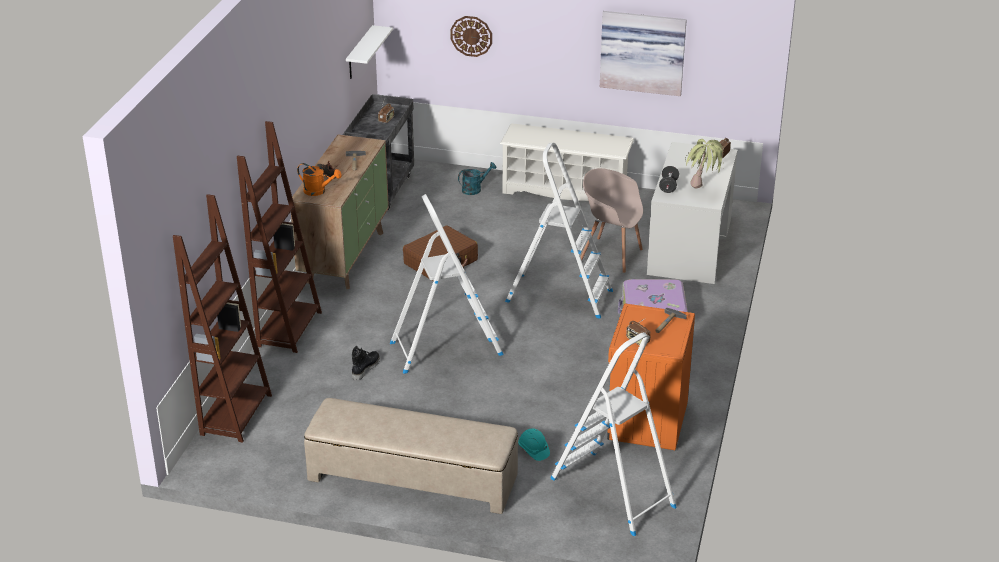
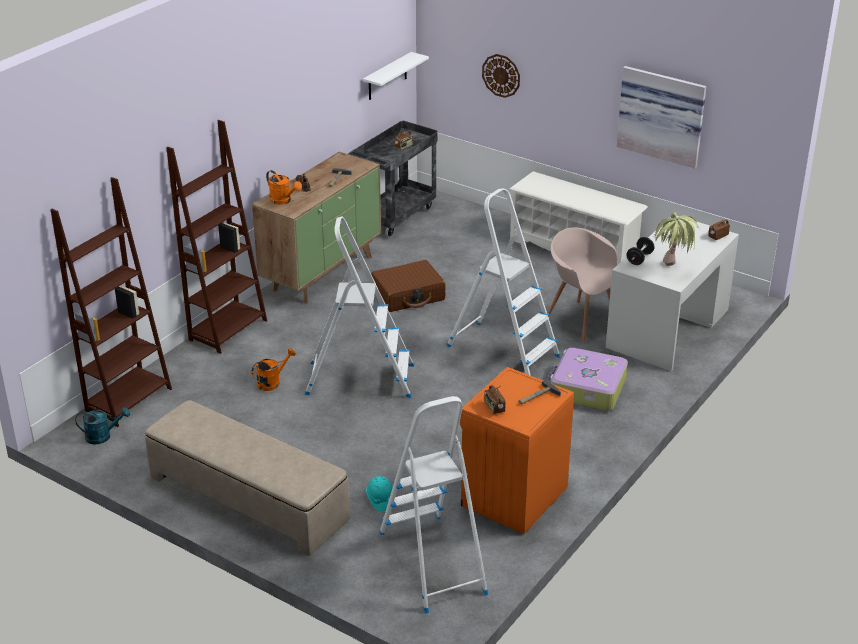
camera: 20 degrees right, 0 degrees up
black boot [352,345,380,380] -> orange watering can [251,348,296,391]
turquoise watering can [458,162,497,195] -> turquoise watering can moved to [75,407,130,444]

